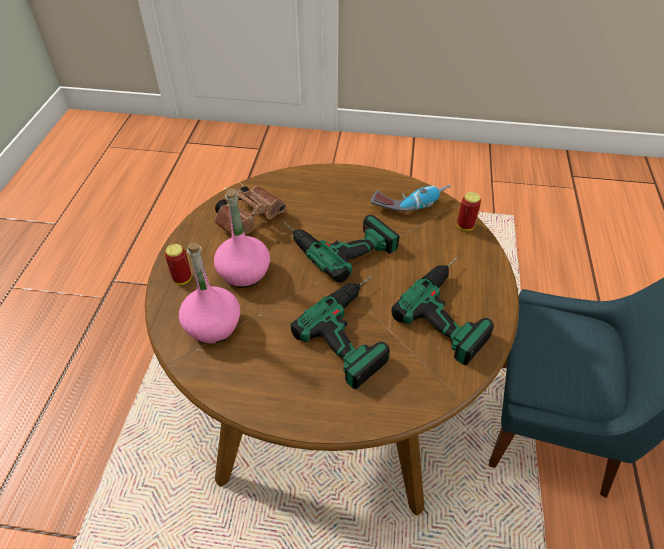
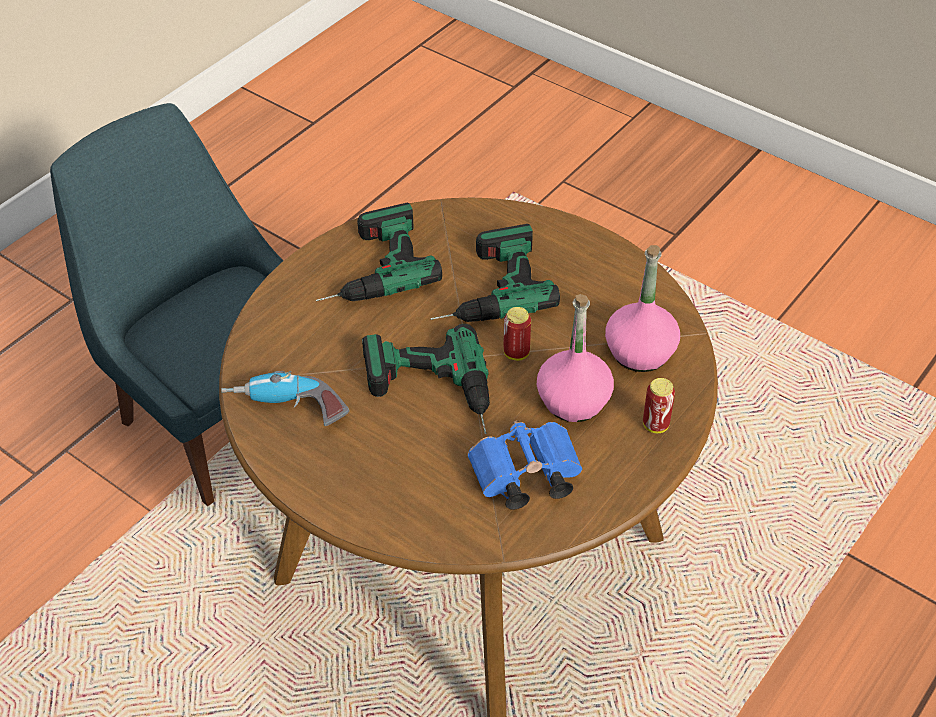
camera: 150 degrees left, 0 degrees up
brown binoculars [215,186,286,236] -> blue binoculars [467,420,582,510]
can [457,192,481,231] -> can moved to [504,307,531,361]

